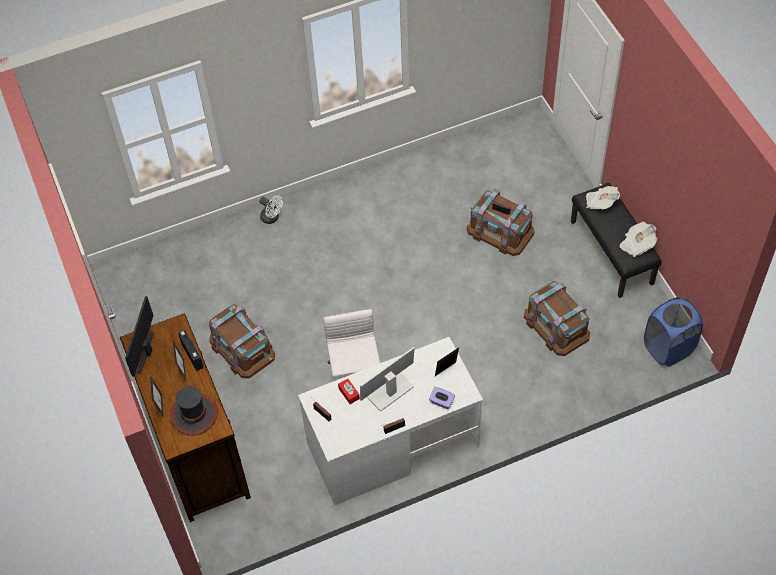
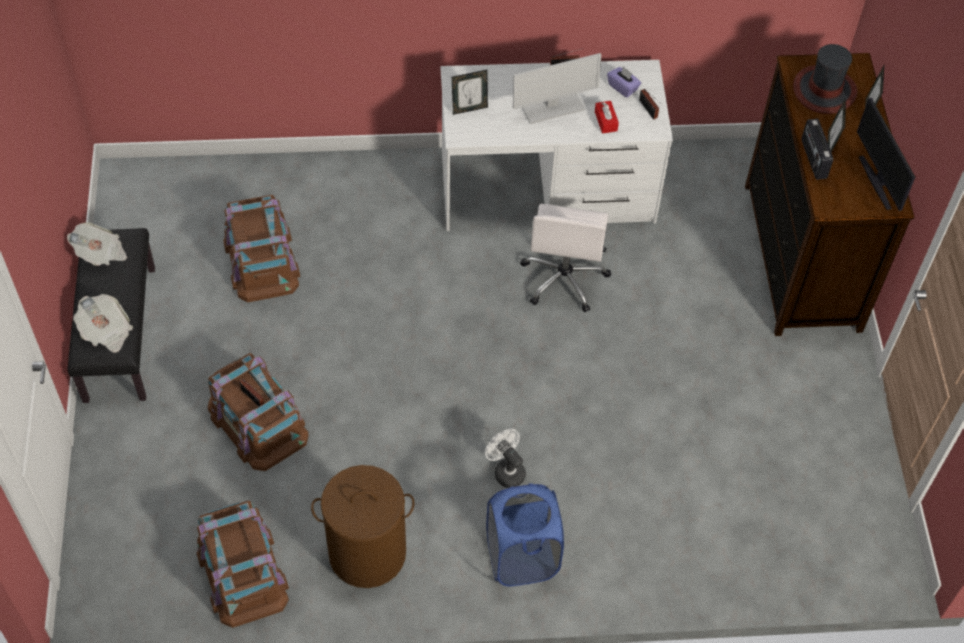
camera: 165 degrees left, 0 degrees up
monitor [125,296,154,377] -> monitor turned 135 degrees clockwise [857,97,915,211]
brown storage box [209,304,275,378] -> brown storage box moved to [197,501,289,628]
white fan [260,195,283,224] -> white fan moved to [485,429,526,488]
purple tissue box [429,387,455,409] -> purple tissue box moved to [607,66,641,98]
blue laundry basket [644,298,703,366] -> blue laundry basket moved to [486,484,564,586]
none -> brown laundry basket [311,465,415,588]

